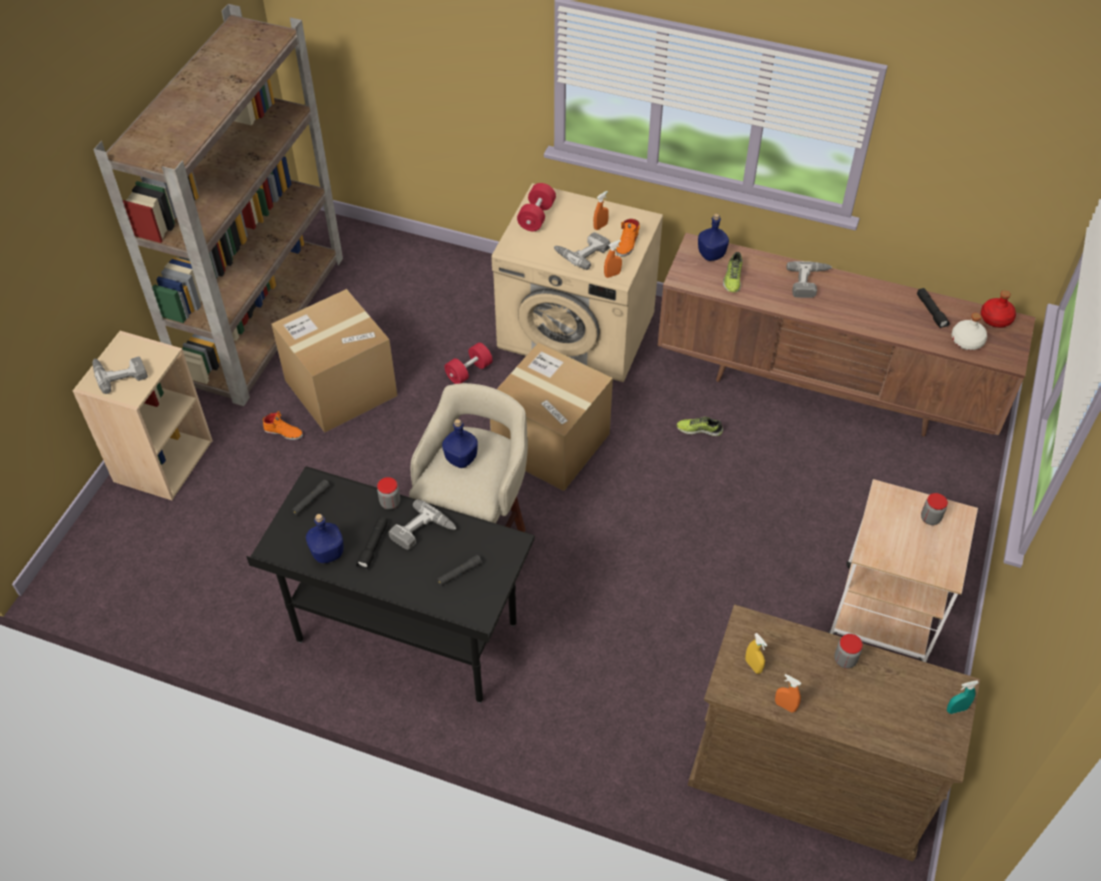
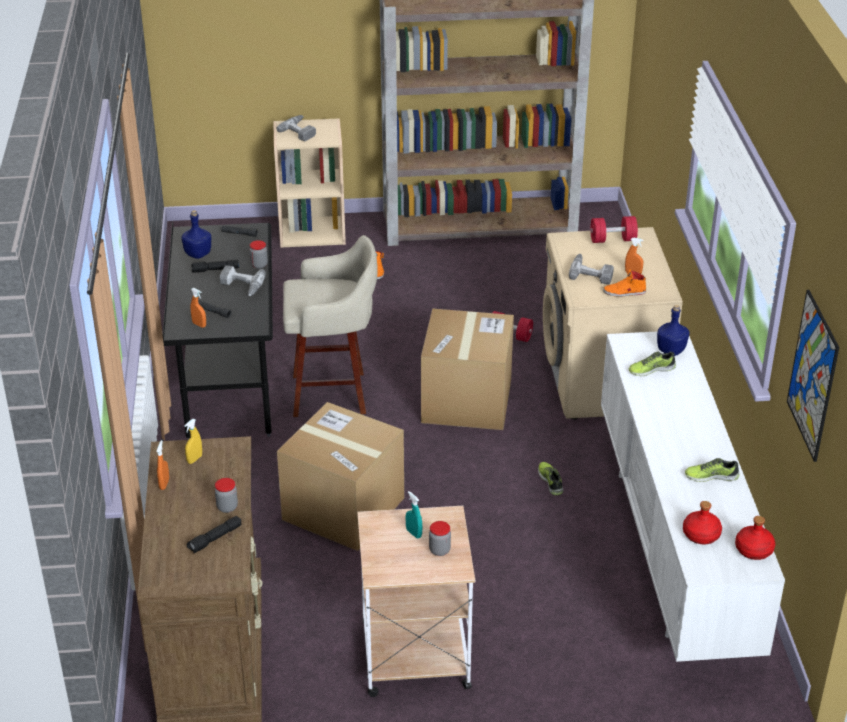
camera: 65 degrees right, 15 degrees down
cardboard box [271,289,398,433] -> cardboard box moved to [277,402,404,551]
blue bottle [442,419,478,468] -> none
orange spray bottle [604,240,622,278] -> orange spray bottle moved to [191,288,206,328]
brown cabinet [657,233,1036,437] -> white cabinet [601,332,785,662]
power drill [787,261,832,298] -> none
black flashlight [917,288,950,328] -> black flashlight moved to [187,516,242,553]
turquoise spray bottle [947,681,979,714] -> turquoise spray bottle moved to [406,491,422,539]
white bottle [952,313,987,350] -> red bottle [683,501,722,544]
none -> shoe [685,458,740,482]
none -> picture [787,290,839,462]

